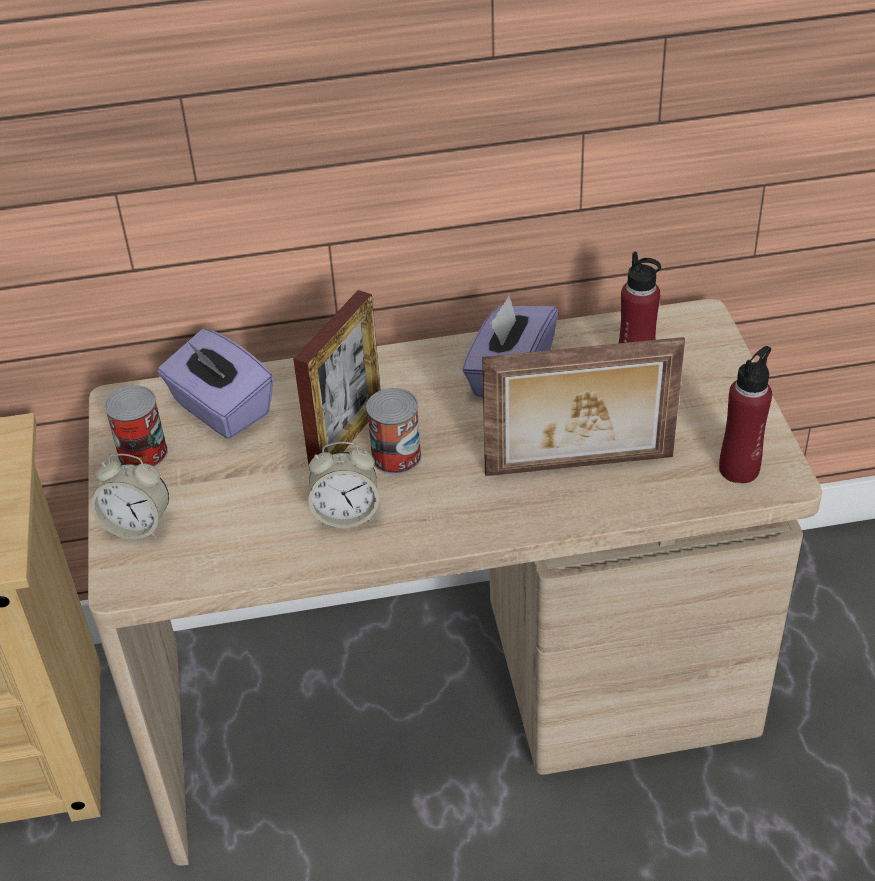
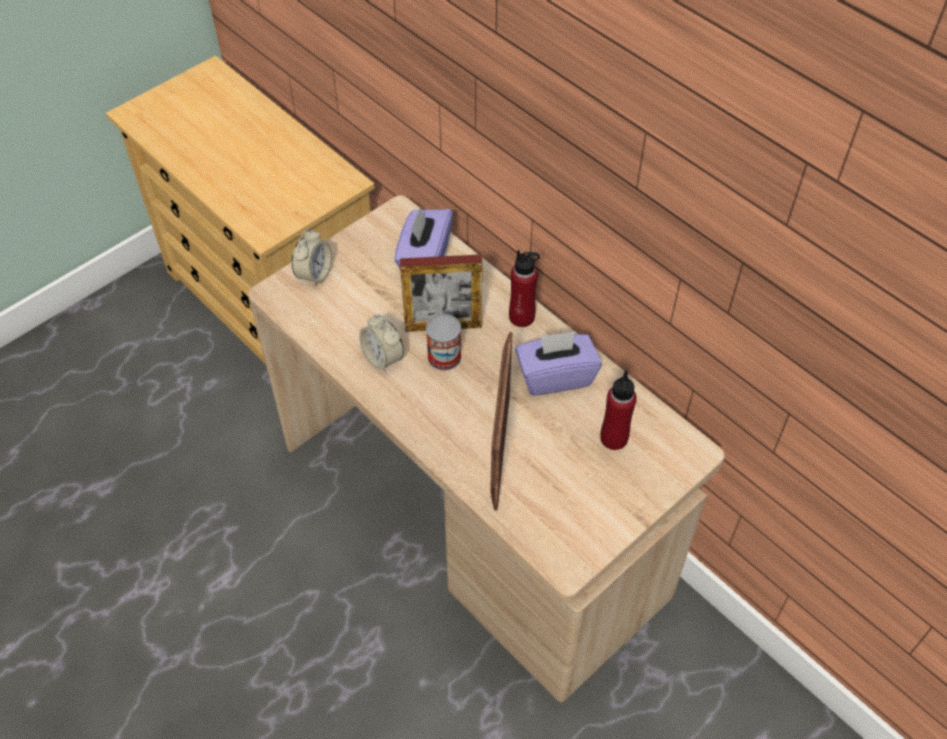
camera: 55 degrees right, 10 degrees up
alarm clock [91,454,169,540] -> alarm clock turned 135 degrees counterclockwise [292,229,332,287]
can [104,385,168,467] -> none
picture frame [482,337,685,476] -> picture frame turned 45 degrees clockwise [490,332,513,510]
red bottle [719,346,772,484] -> red bottle moved to [509,250,540,327]

